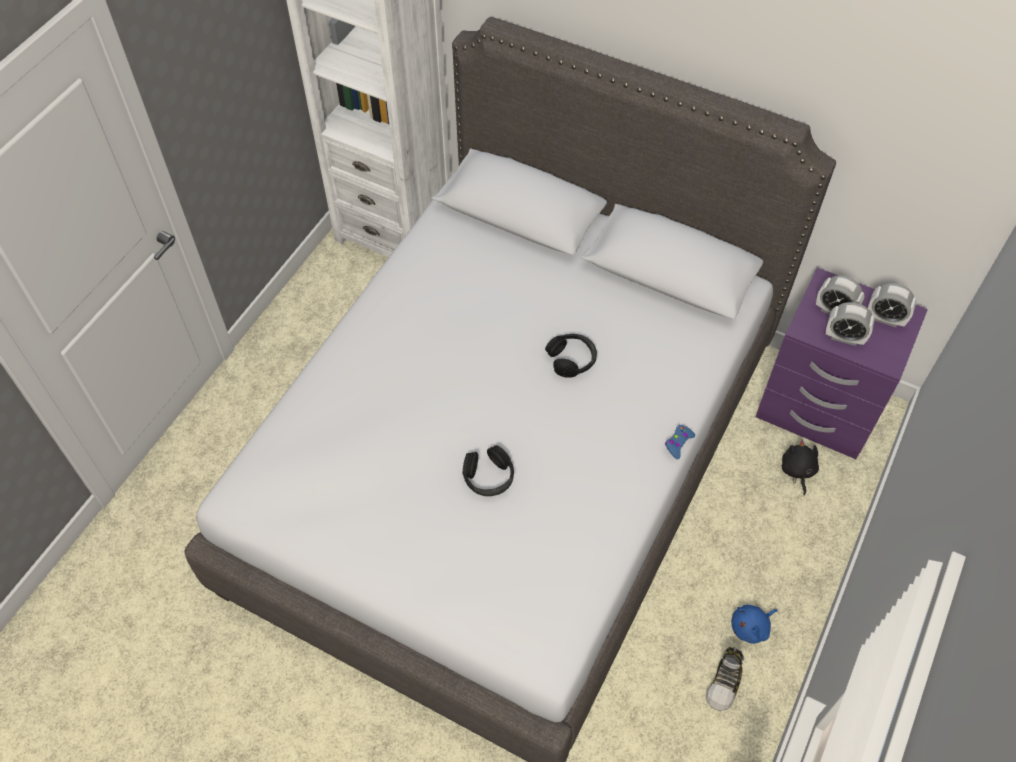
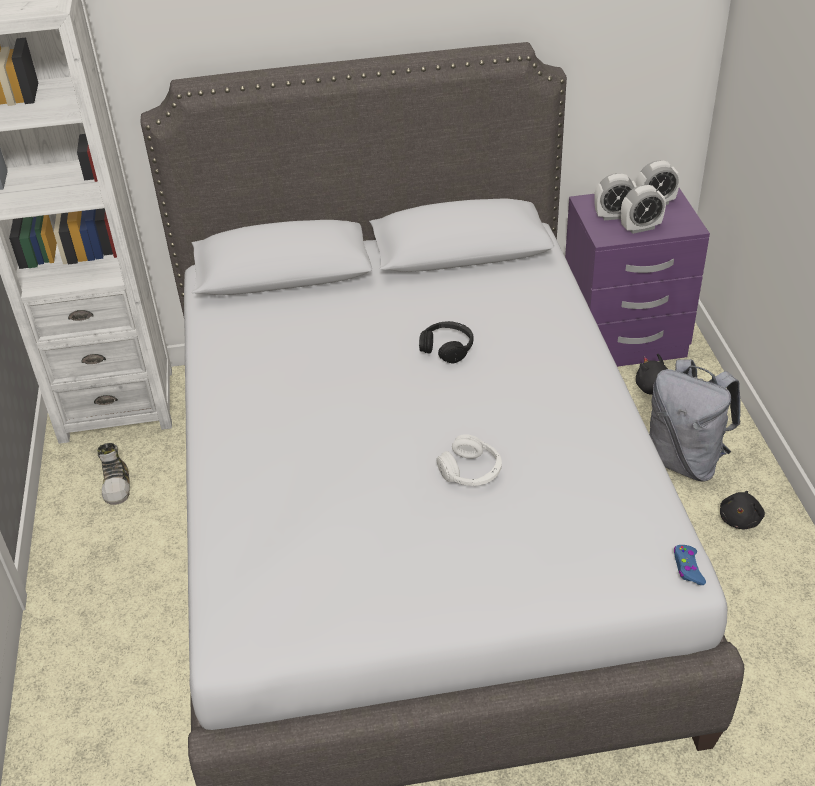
camera: 35 degrees left, 15 degrees down
black headphones [463,445,514,496] -> white headphones [437,434,502,486]
blue game controller [665,425,695,459] -> blue game controller moved to [674,545,706,585]
shoe [706,647,744,711] -> shoe moved to [97,443,130,505]
blue plush toy [731,605,778,644] -> black plush toy [720,491,765,530]
none -> grey backpack [649,359,741,482]

